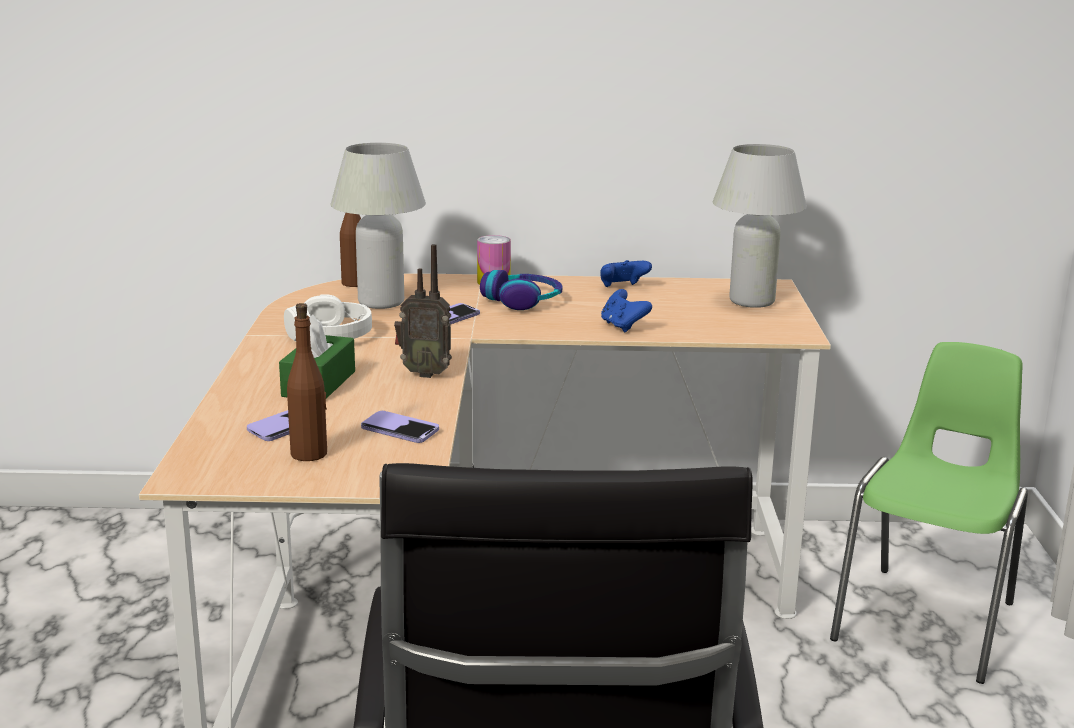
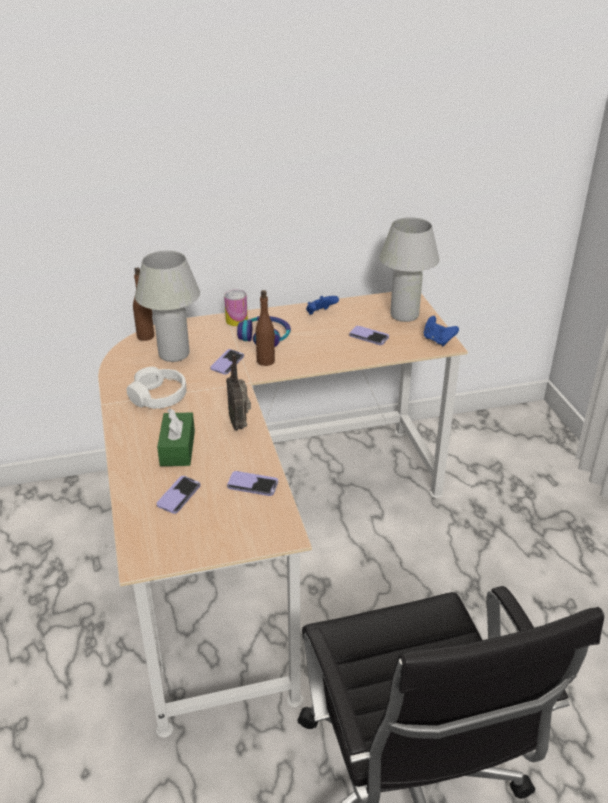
camera: 15 degrees left, 15 degrees up
brown bottle [287,303,327,461] -> brown bottle moved to [256,290,275,366]
radio [394,244,452,378] -> radio turned 75 degrees clockwise [226,354,251,430]
blue game controller [601,289,652,332] -> blue game controller moved to [424,316,459,346]
green chair [830,342,1028,684] -> none
none -> phone [349,326,389,345]

